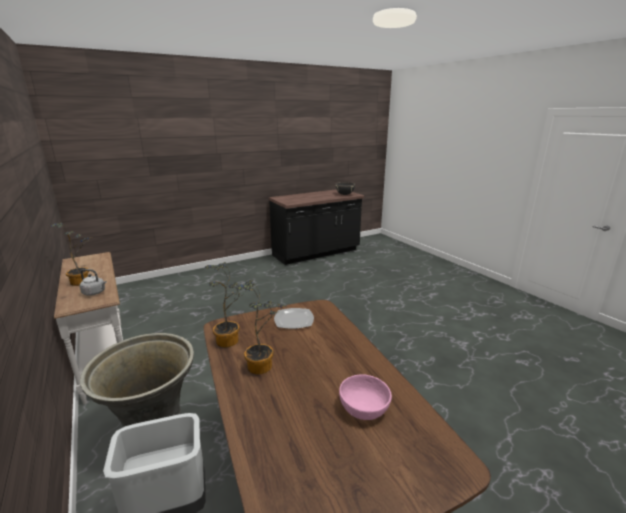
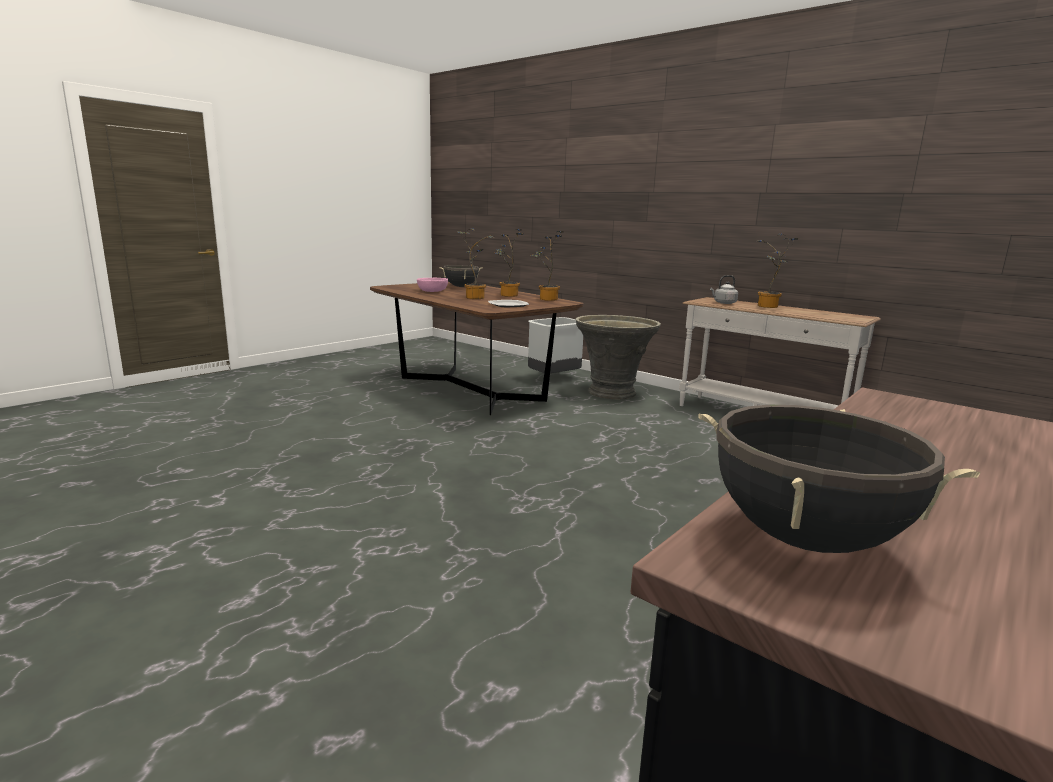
camera: 160 degrees right, 5 degrees down
none -> black cooking pot [439,265,483,287]
none -> potted plant [457,228,494,299]

